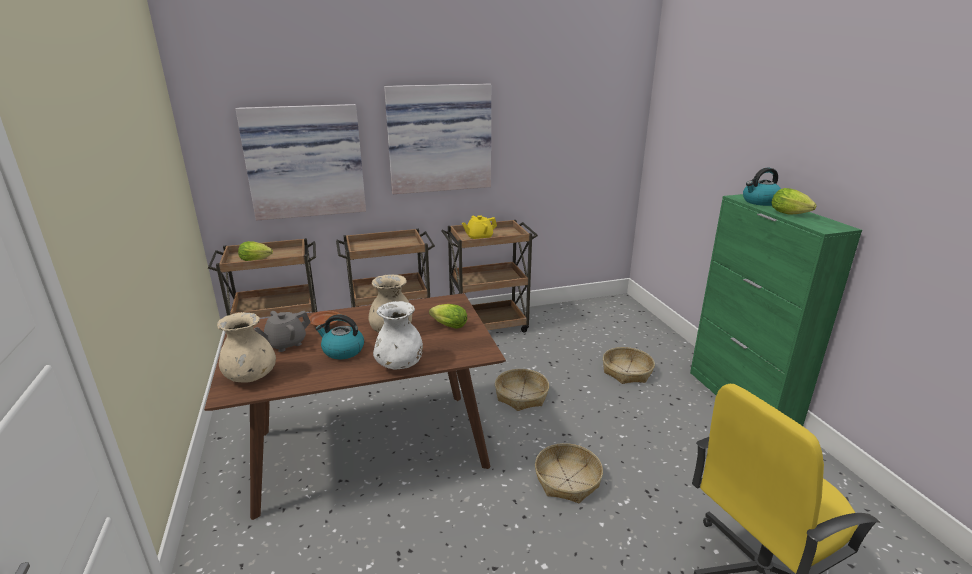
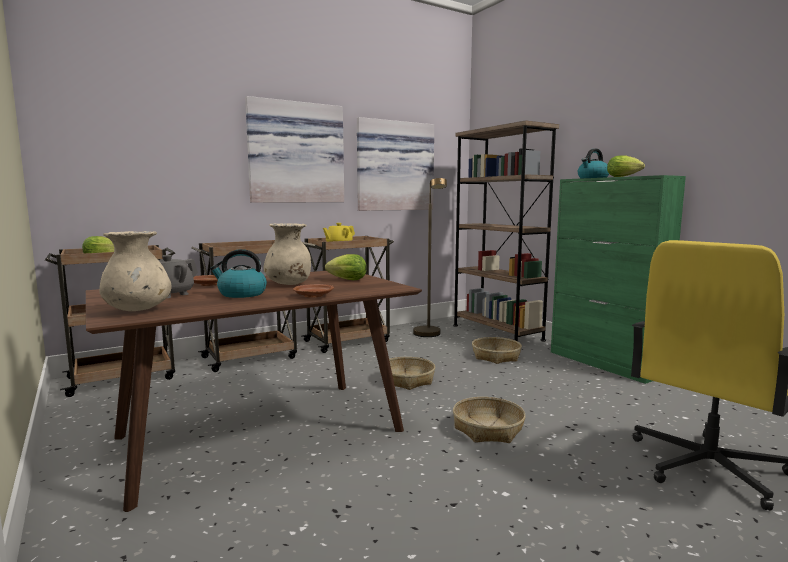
camera: 15 degrees left, 15 degrees down
picture [236,104,366,221] -> picture moved to [357,117,434,211]
white vase [373,301,423,370] -> brown plate [293,284,334,298]
none -> brown floor lamp [413,178,447,337]
none -> brown bookcase [453,120,559,342]

